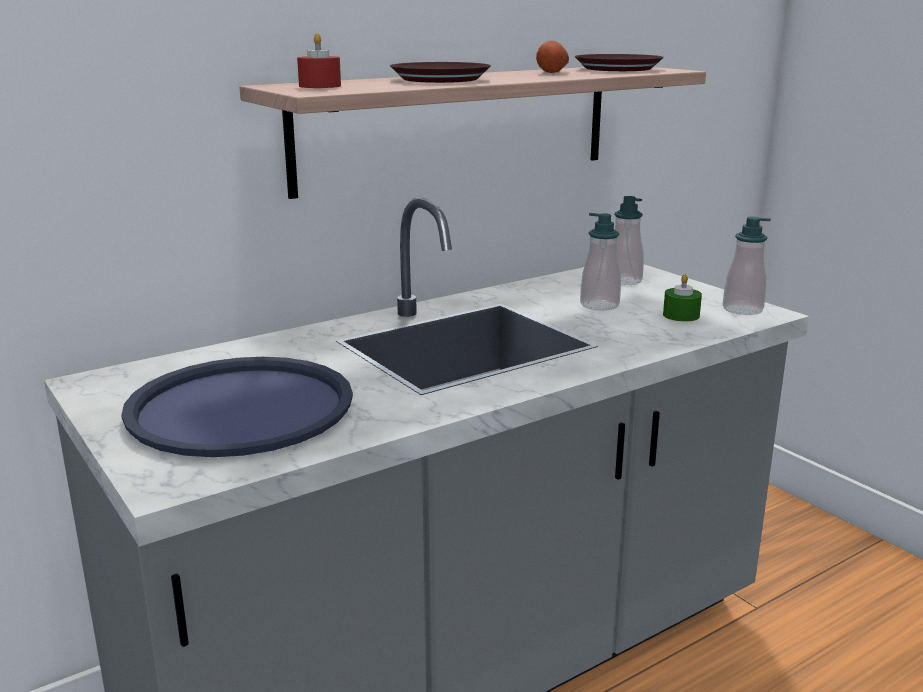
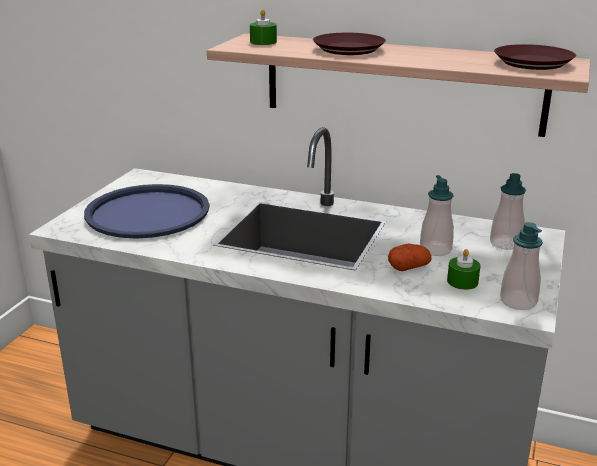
camera: 55 degrees right, 5 degrees up
red candle [297,33,341,88] -> green candle [250,9,277,45]
potato [536,40,569,73] -> potato moved to [388,243,432,271]

